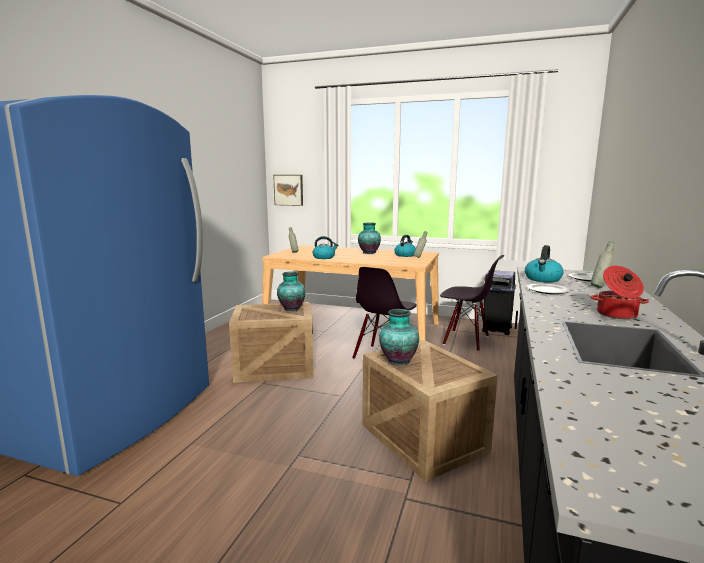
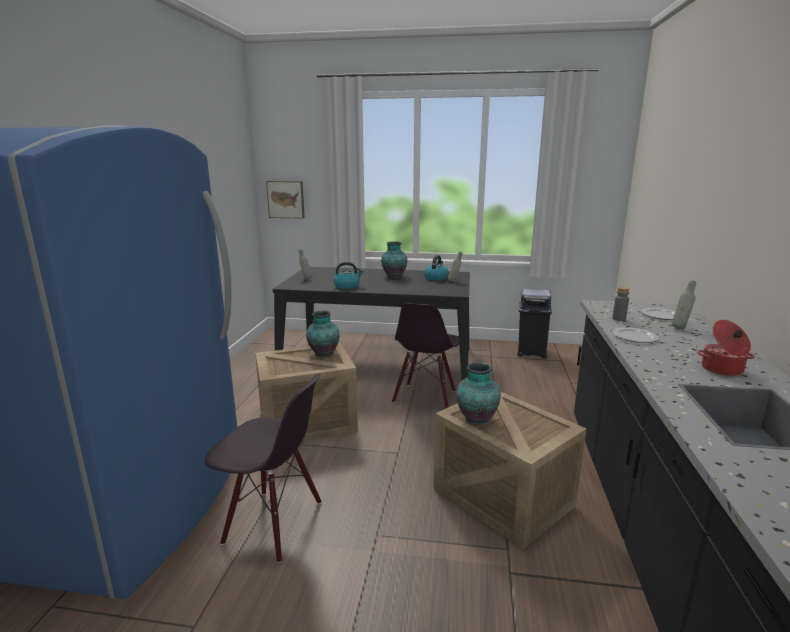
camera: 10 degrees left, 5 degrees up
beige dining table [262,245,439,341] -> black dining table [273,267,470,380]
black chair [440,255,504,351] -> black chair moved to [205,373,322,563]
kettle [525,245,564,282] -> grey bottle [612,287,629,321]

